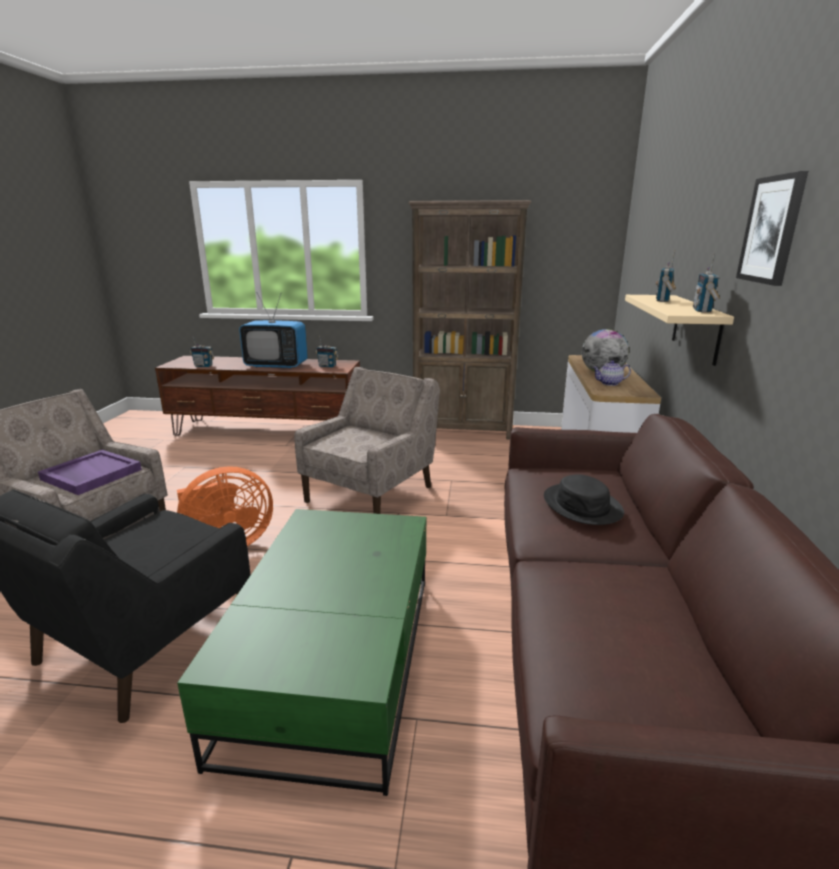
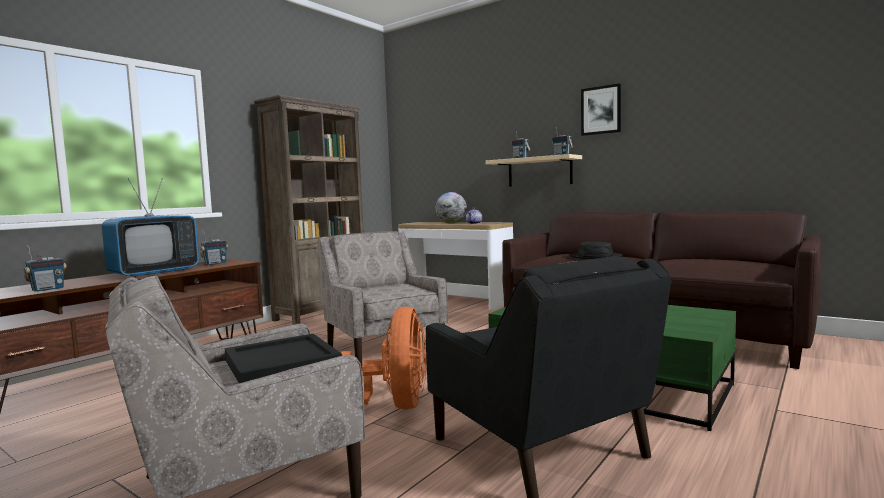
camera: 60 degrees left, 15 degrees down
purple tray [38,450,142,495] -> black tray [225,334,342,383]

